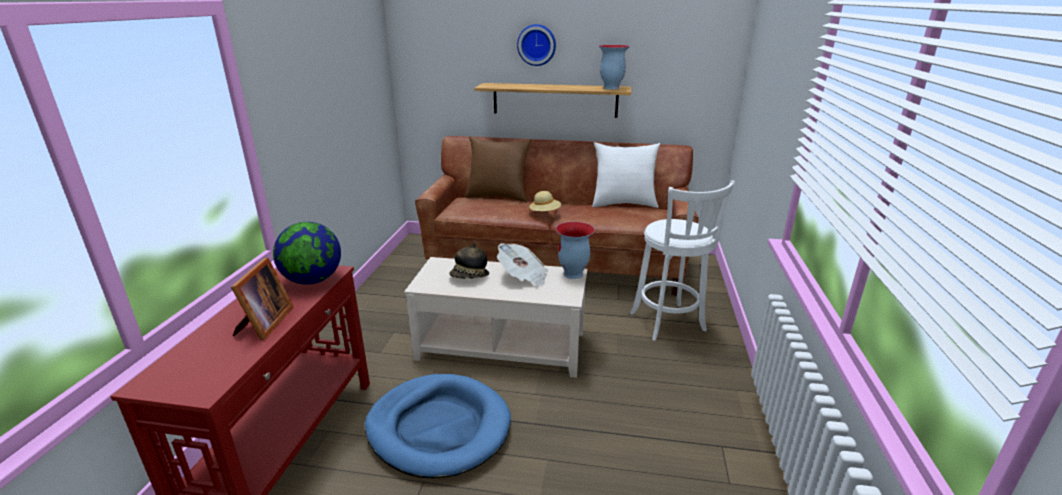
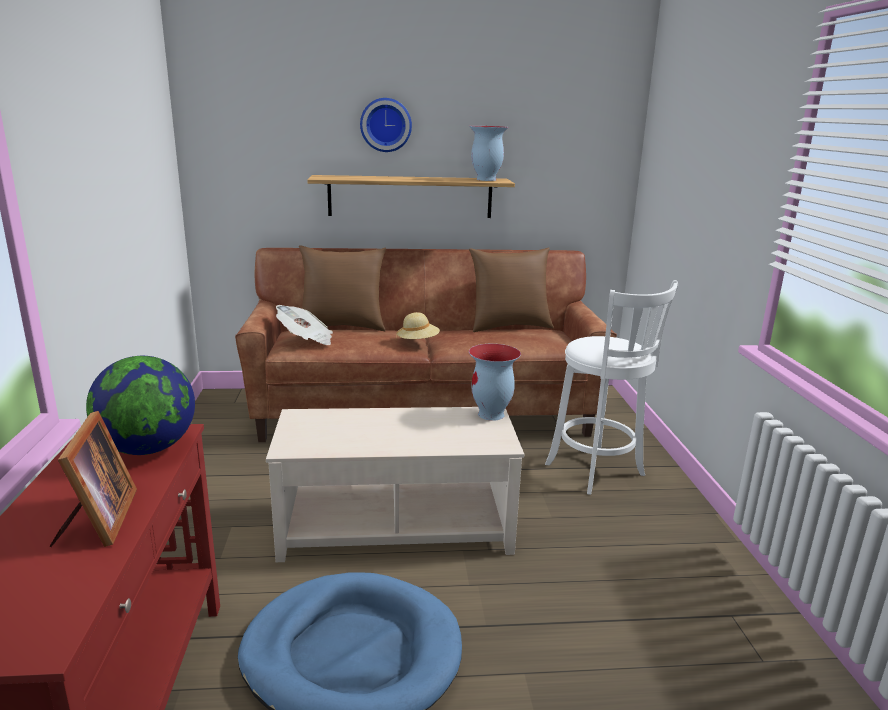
camera: 15 degrees left, 5 degrees down
hat [449,243,489,279] -> none
newspaper [497,243,548,287] -> newspaper moved to [276,305,333,345]
white pillow [592,142,660,208] -> brown pillow [469,247,554,332]

